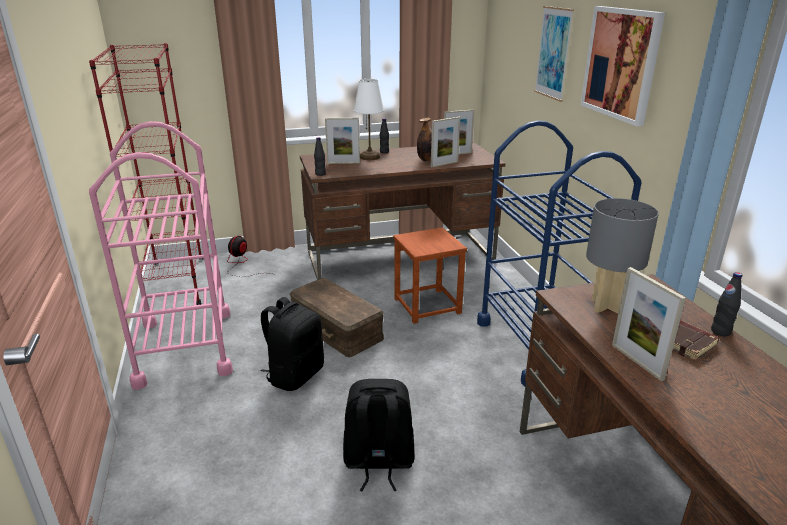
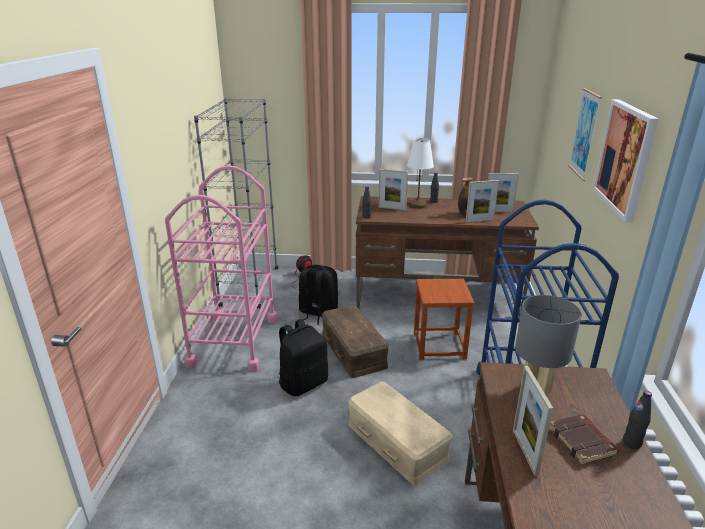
camera: 20 degrees right, 0 degrees up
red bookcase [89,43,203,312] -> grey bookcase [194,98,278,309]
black backpack [343,379,415,491] -> black backpack moved to [299,264,338,325]
none -> beige storage box [348,382,453,485]

